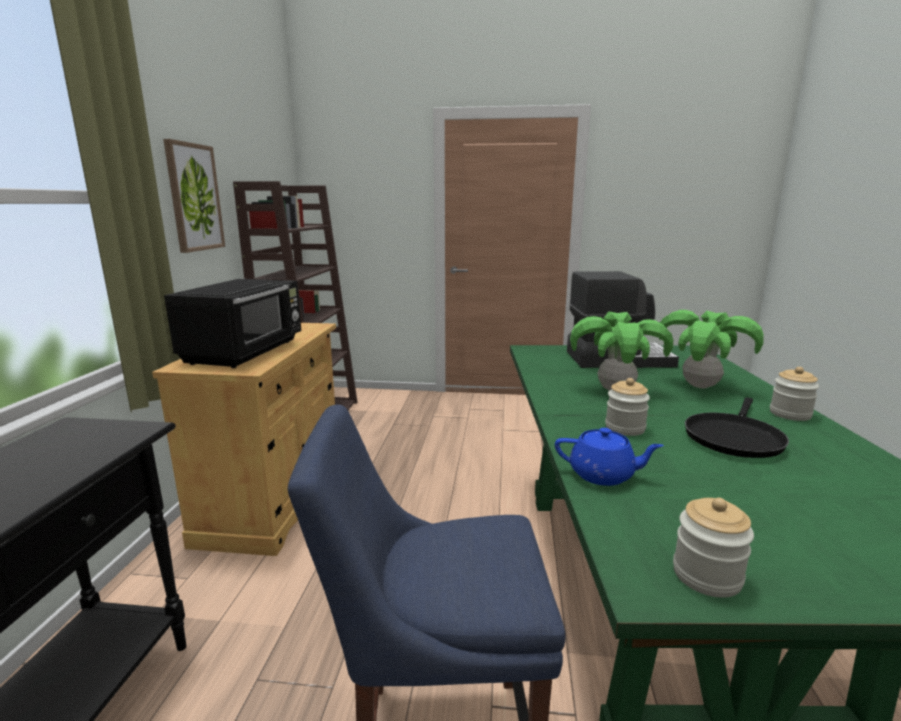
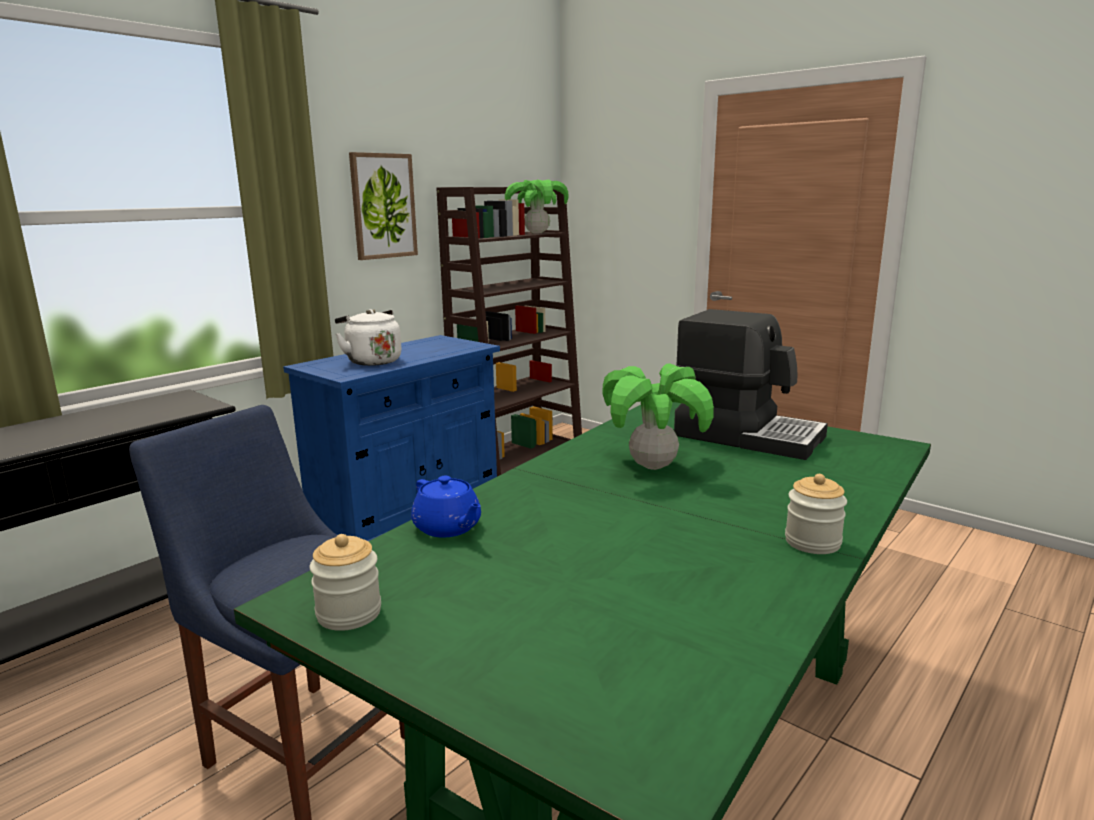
camera: 35 degrees right, 0 degrees up
beige cabinet [152,323,336,556] -> blue cabinet [283,335,500,541]
black microwave [164,279,301,368] -> white kettle [335,309,401,366]
jar [605,378,650,436] -> none
potted plant [659,310,764,389] -> potted plant moved to [505,179,569,233]
black frying pan [685,397,789,458] -> none

